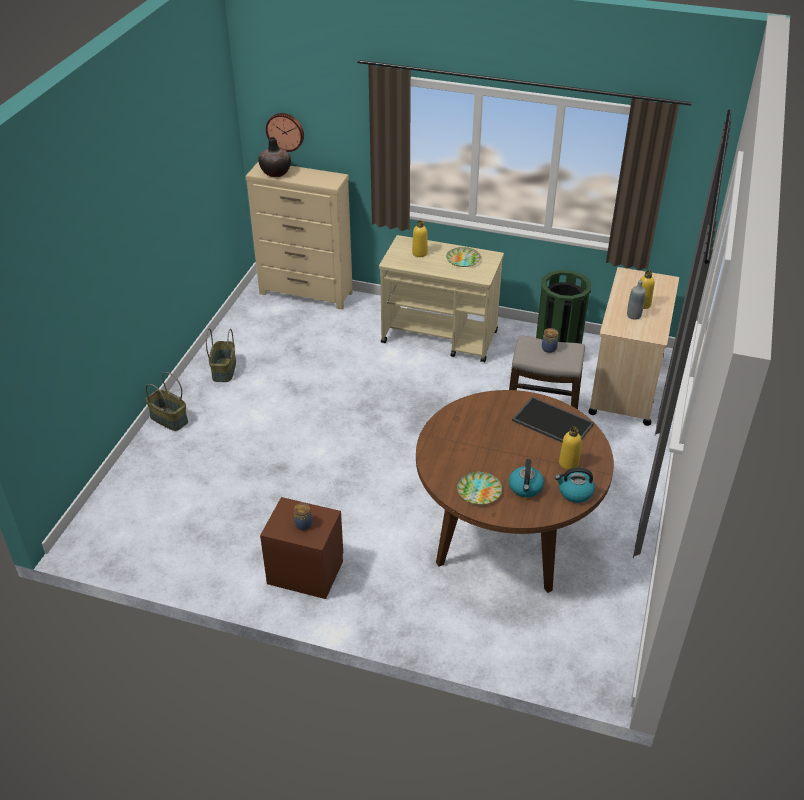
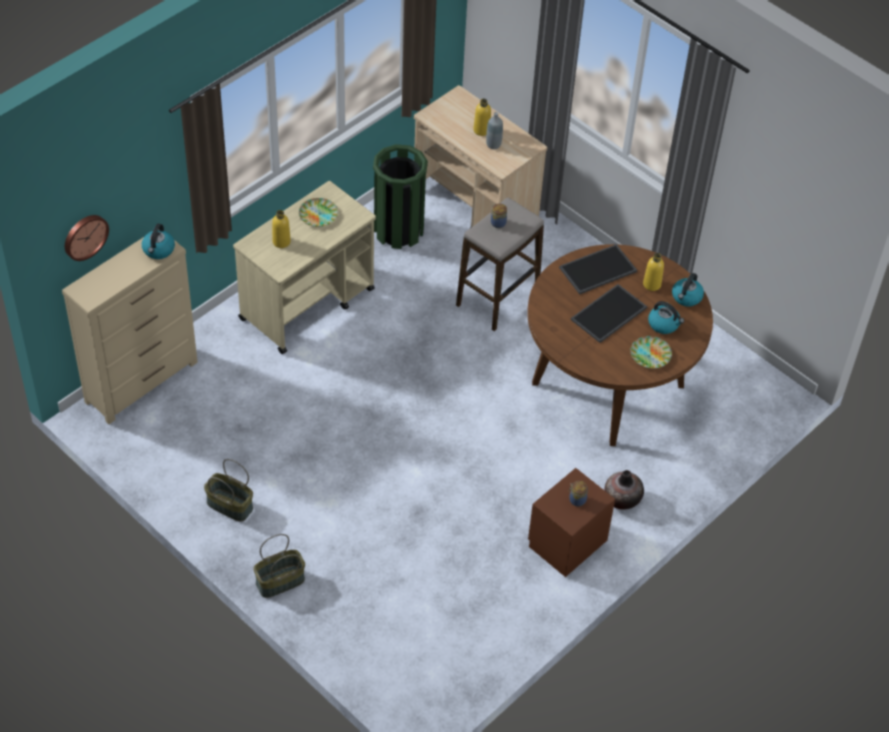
camera: 65 degrees left, 10 degrees up
vase [258,137,291,177] -> vase moved to [604,470,644,509]
none -> kettle [142,224,175,259]
none -> tray [571,284,647,343]

